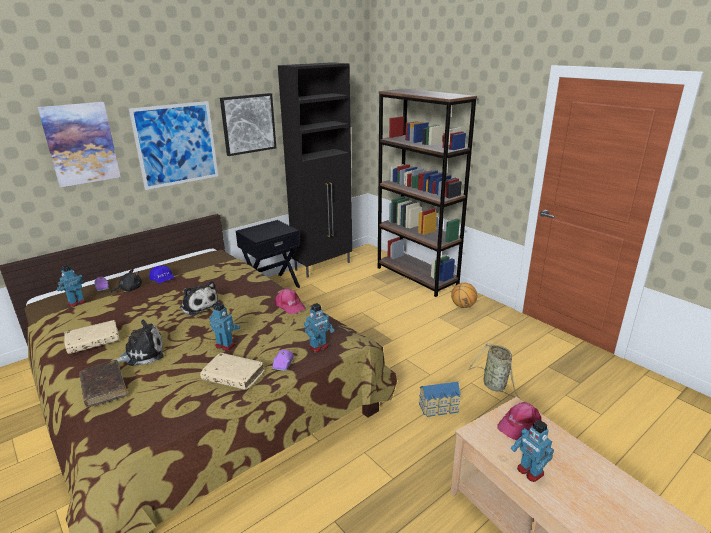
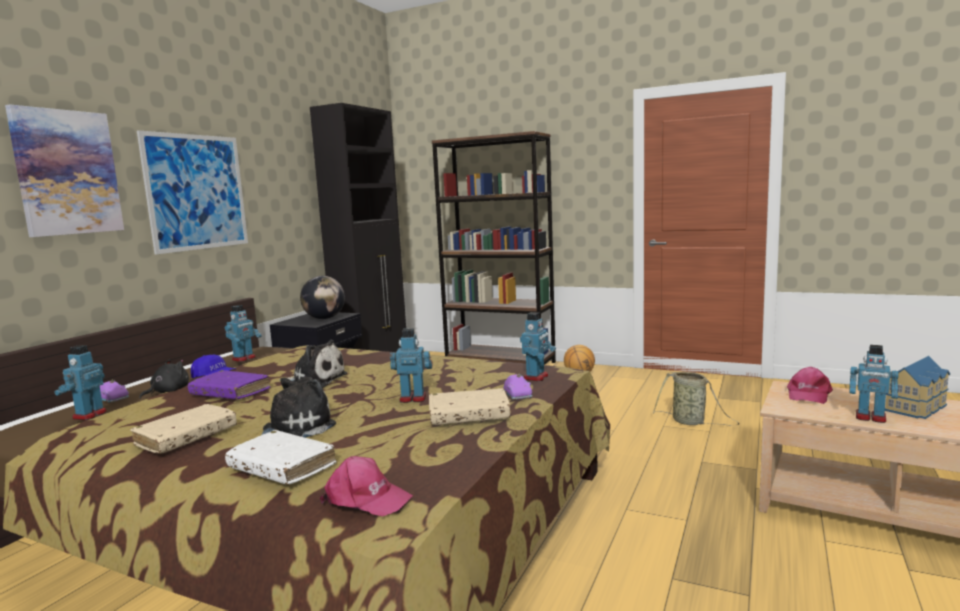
camera: 25 degrees left, 15 degrees down
brown book [79,360,128,407] -> white book [225,430,337,485]
picture [220,93,276,156] -> none
pink cap [273,288,306,314] -> pink cap moved to [320,456,413,516]
toy house [419,382,461,417] -> toy house moved to [885,356,950,419]
none -> purple book [188,370,270,399]
none -> toy robot [225,305,262,362]
none -> globe [300,276,345,319]

